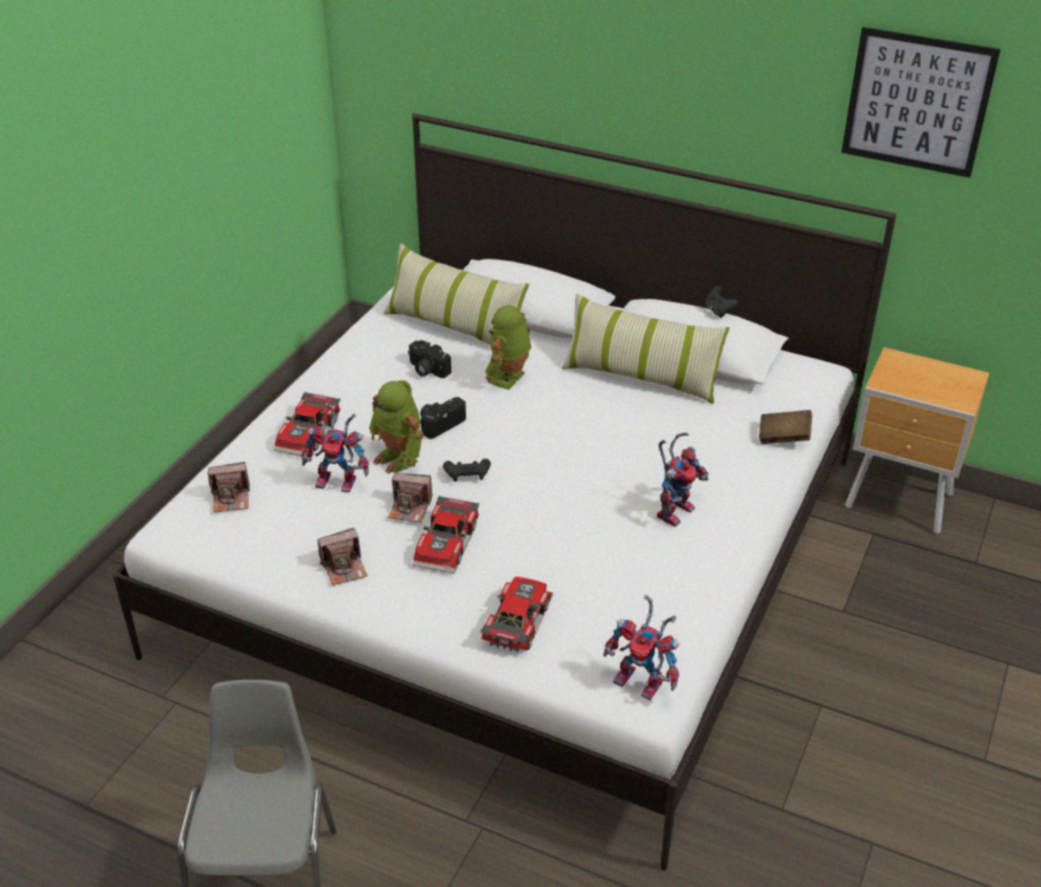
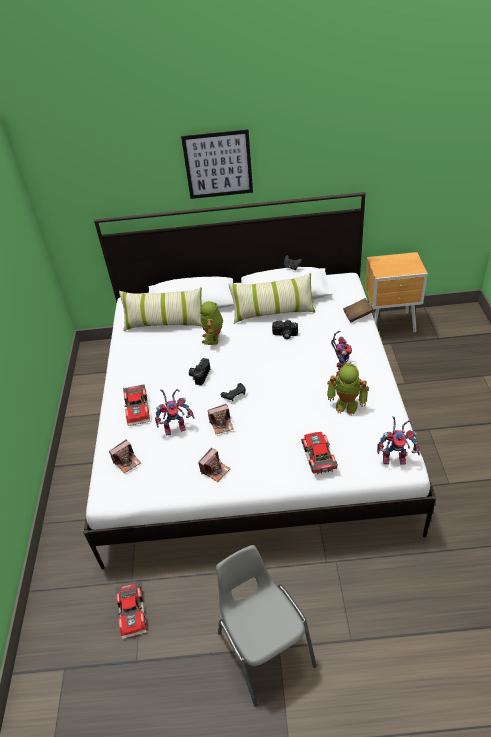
camera: 25 degrees left, 5 degrees up
toy robot [369,380,424,474] -> toy robot moved to [327,363,369,416]
camera [408,340,451,378] -> camera moved to [272,320,298,339]
toy car [412,495,479,574] -> toy car moved to [115,582,147,639]
picture [841,27,1001,178] -> picture moved to [181,129,253,199]

